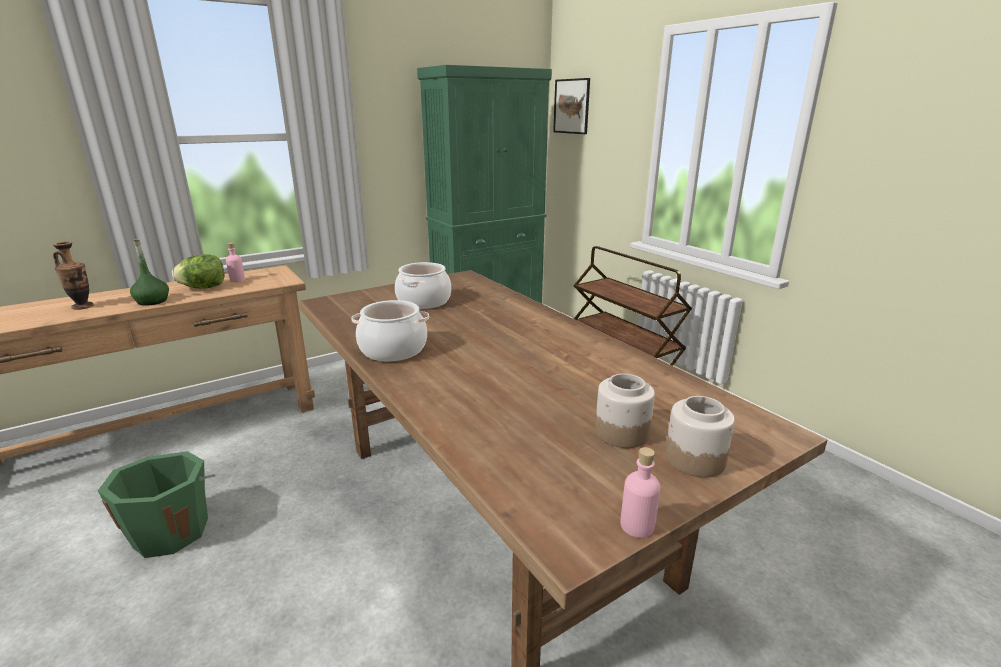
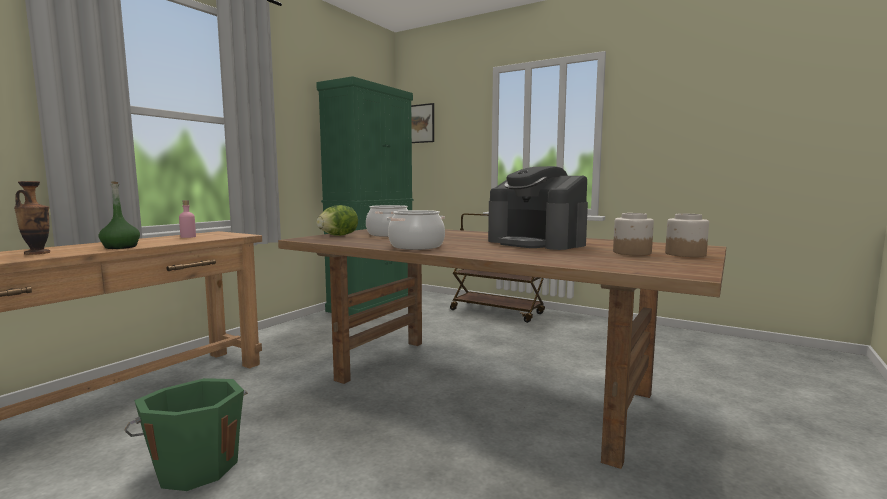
camera: 25 degrees left, 15 degrees down
lettuce [172,254,224,289] -> lettuce moved to [316,205,358,236]
pink bottle [620,447,661,538] -> none
none -> coffee machine [488,166,588,250]

